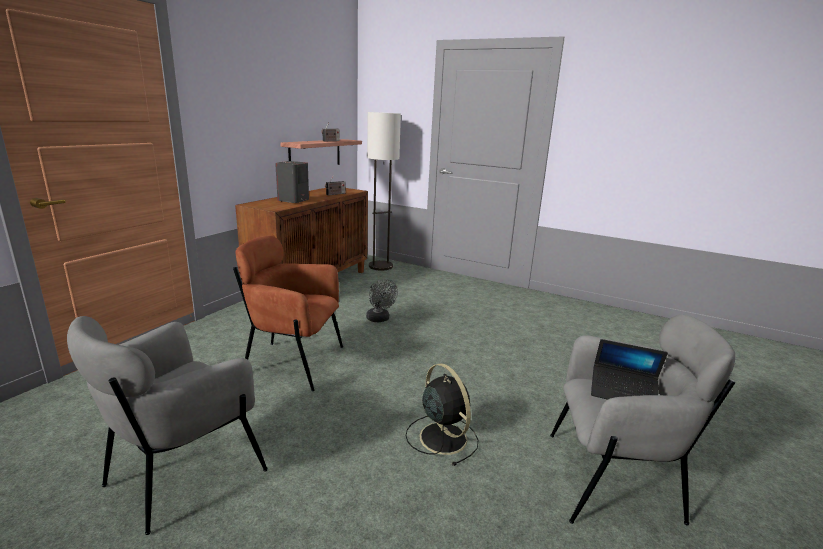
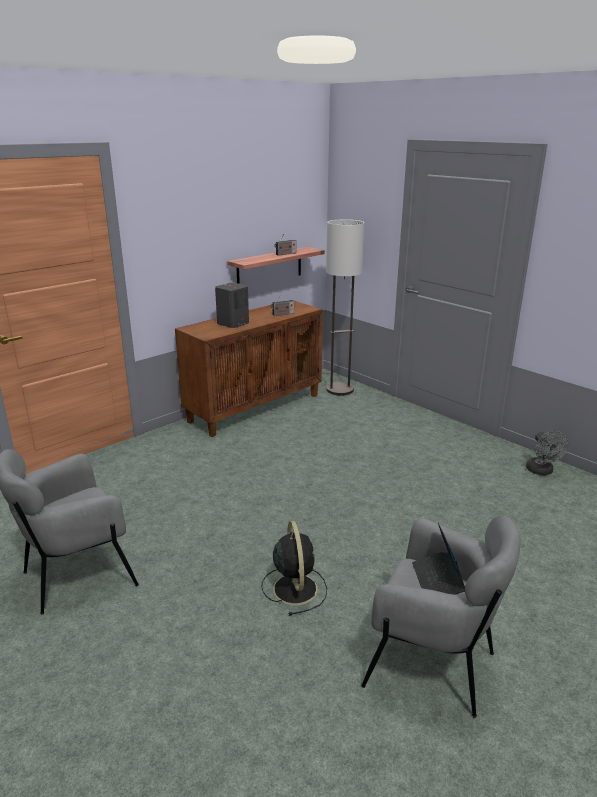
camera: 20 degrees right, 5 degrees up
brown armchair [233,236,343,391] -> none
grey fan [366,279,398,322] -> grey fan moved to [526,431,569,475]
laptop [591,339,668,400] -> laptop turned 45 degrees clockwise [412,523,465,595]

